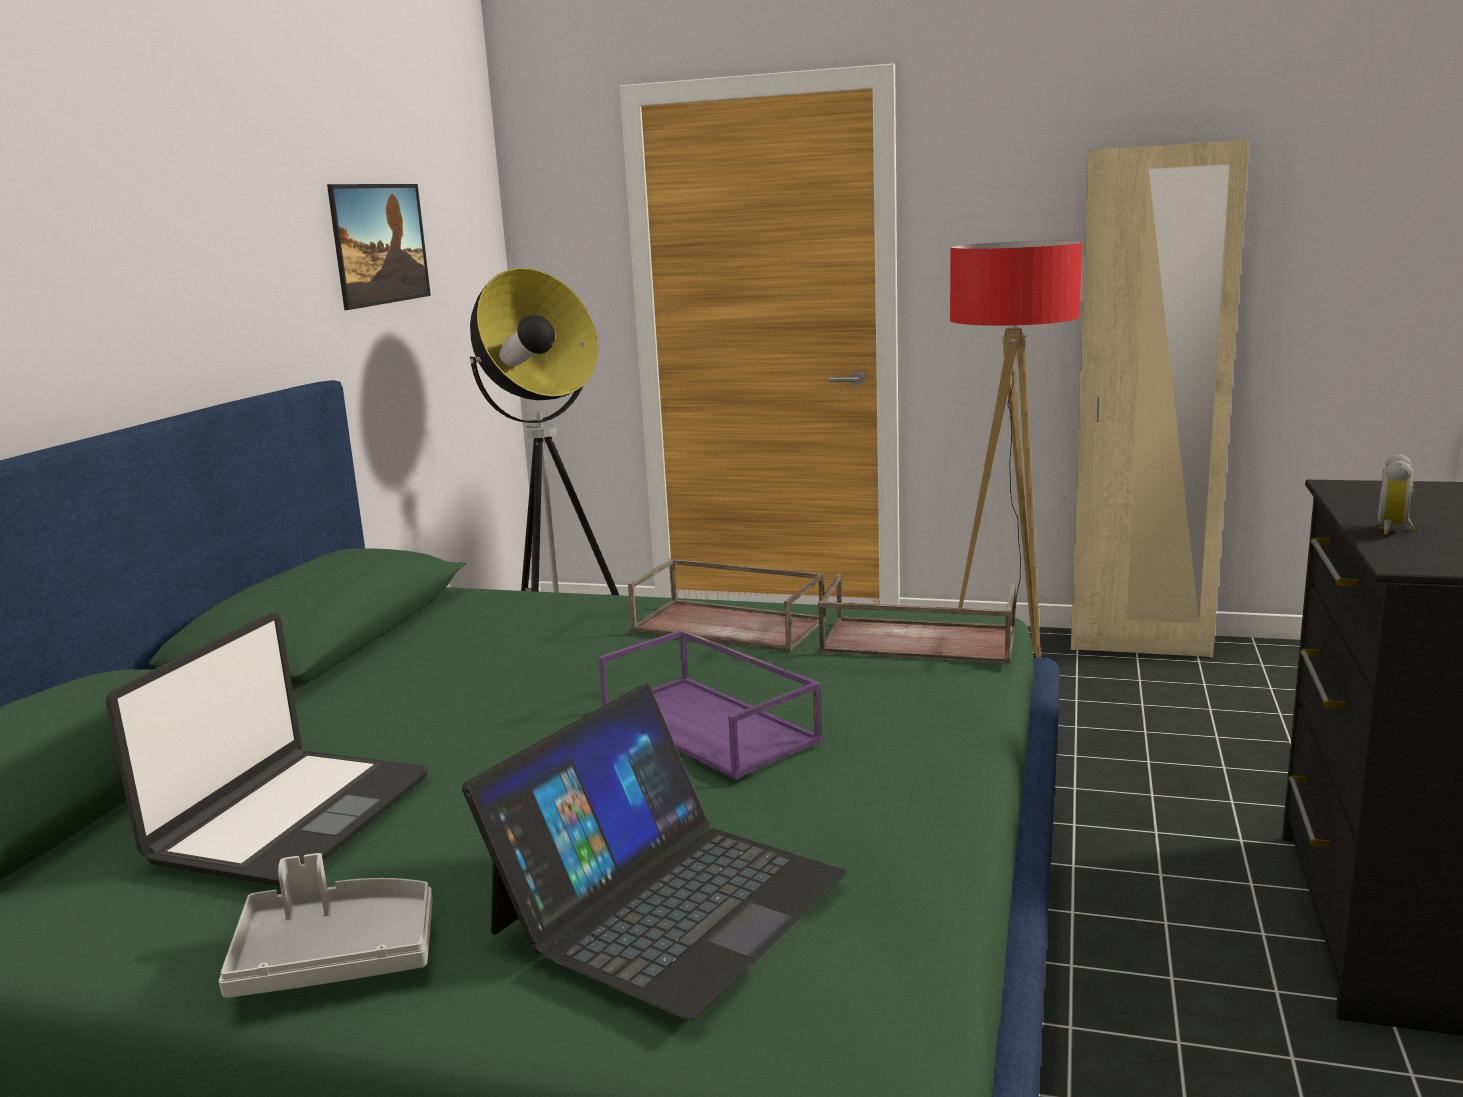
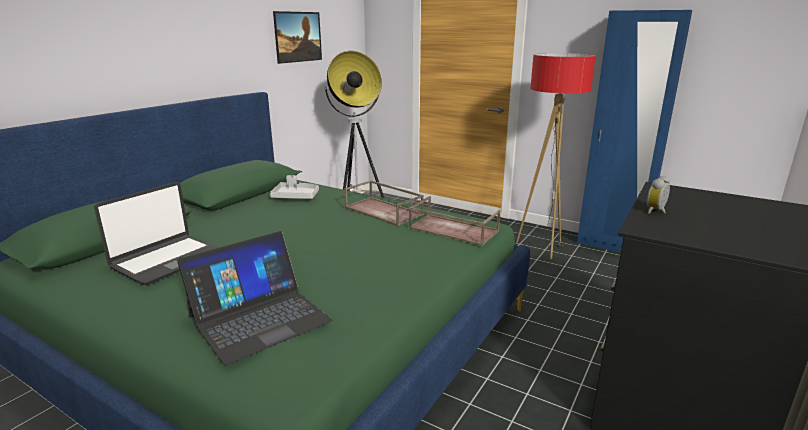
camera: 15 degrees right, 5 degrees up
grey tray [219,853,433,998] -> grey tray moved to [270,175,319,199]
purple tray [598,629,823,780] -> none
beige wardrobe [1071,140,1250,658] -> blue wardrobe [577,10,692,253]

